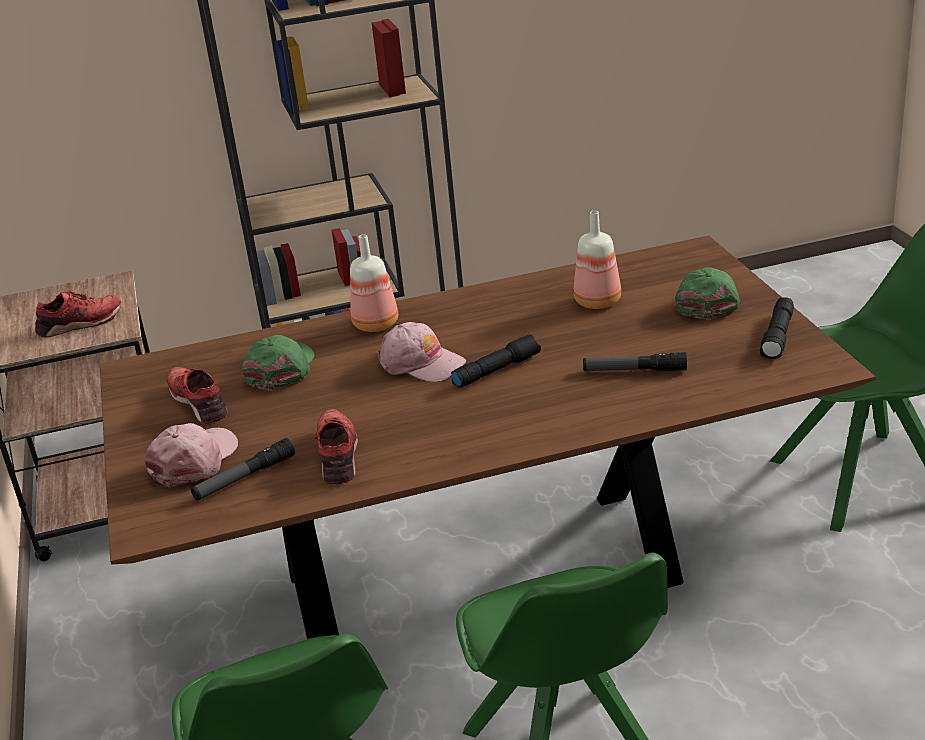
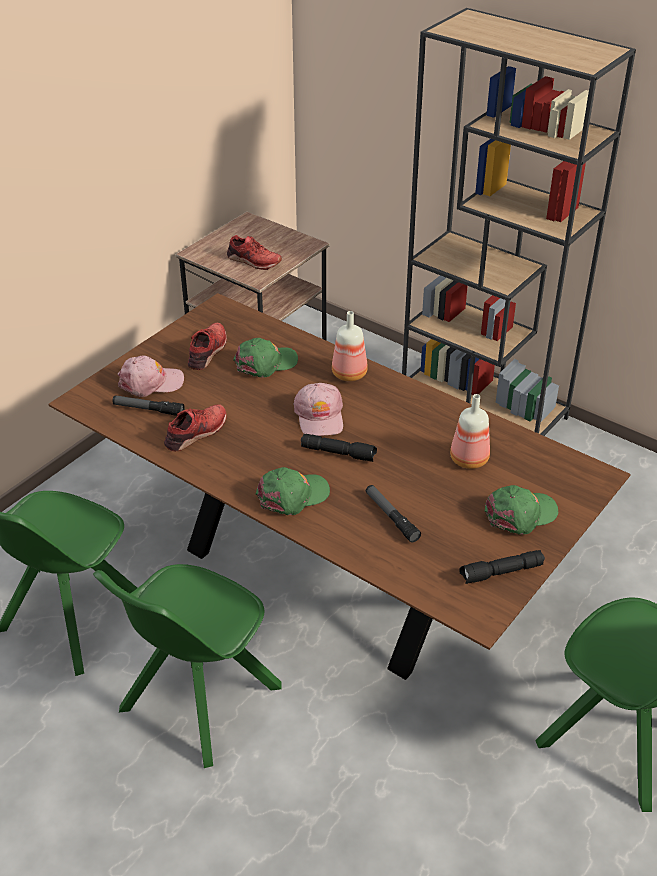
camera: 50 degrees right, 10 degrees up
none -> green cap [256,467,330,515]

